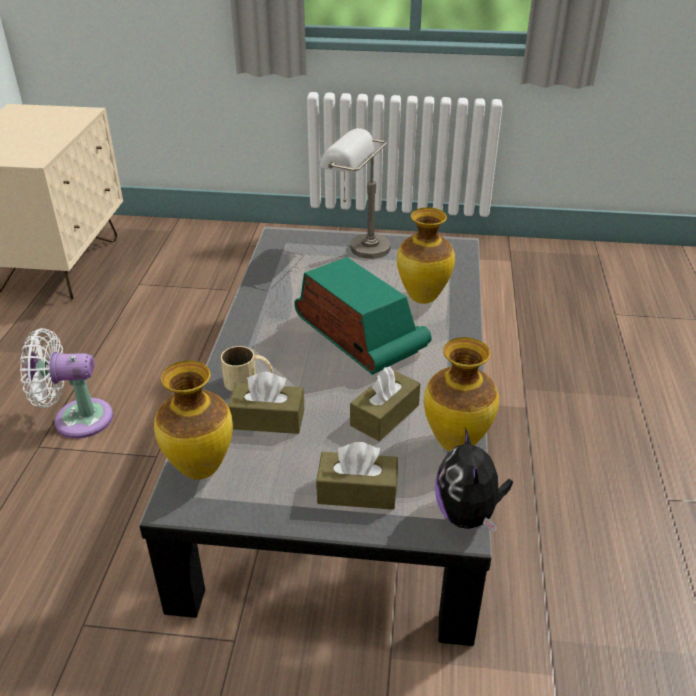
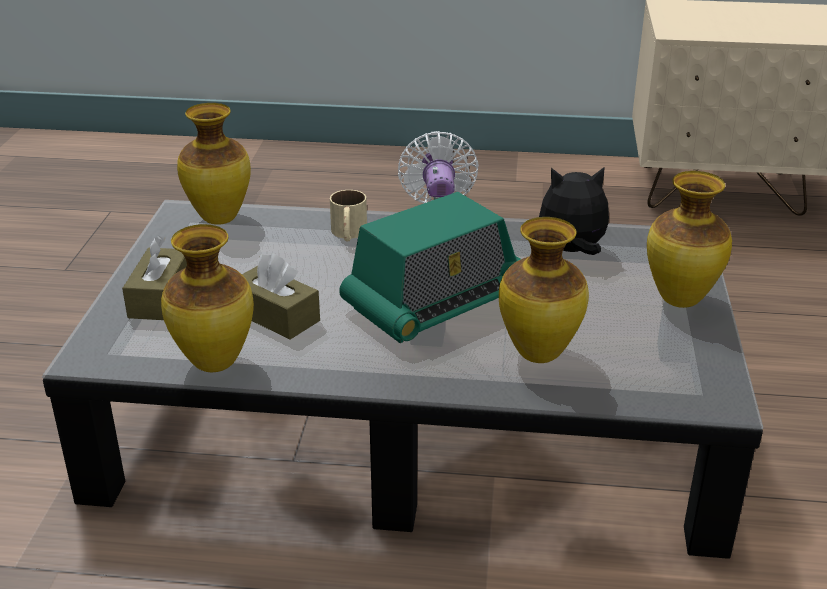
camera: 90 degrees right, 5 degrees down
brown tissue box [228,372,304,434] -> none
grey table lamp [320,128,391,259] -> vase [647,171,732,308]
plush toy [435,428,513,532] -> plush toy moved to [539,167,609,255]

